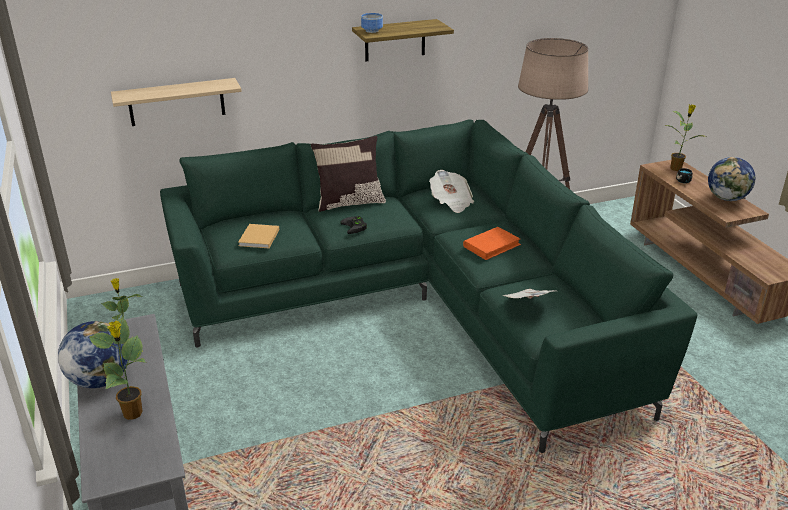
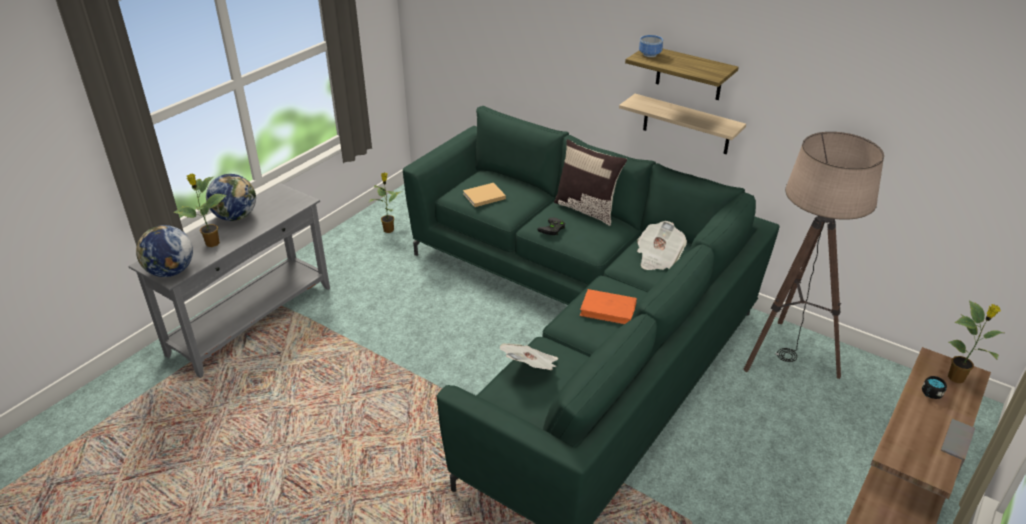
camera: 55 degrees right, 5 degrees up
shelf [111,78,242,126] -> shelf moved to [619,94,746,154]
globe [708,157,756,201] -> globe moved to [136,225,193,277]

